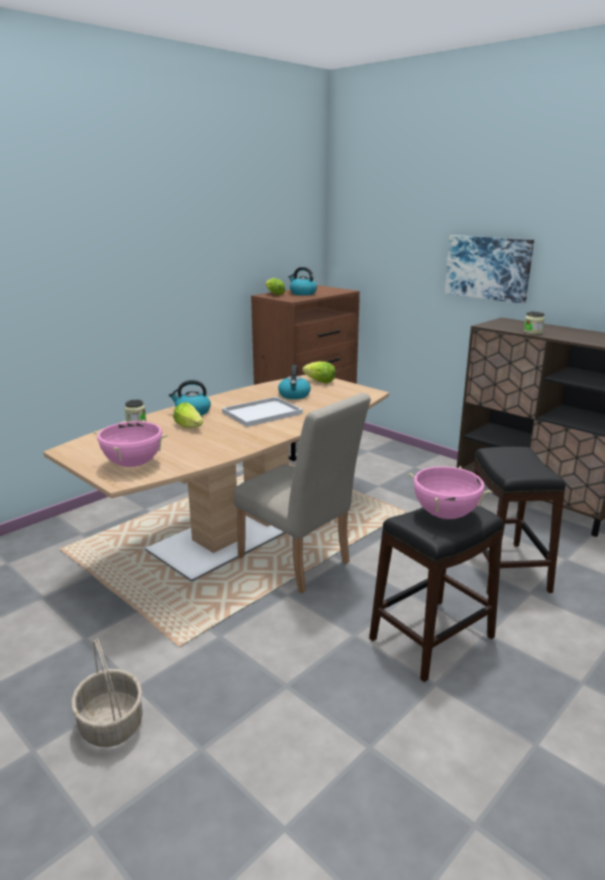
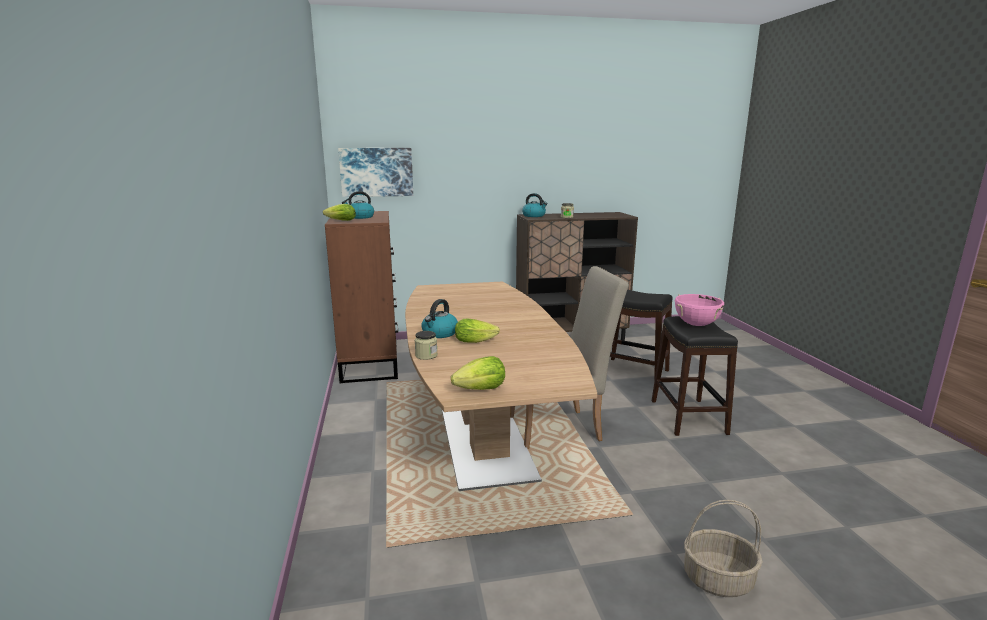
camera: 55 degrees left, 5 degrees down
pink cooking pot [93,420,168,467] -> none
white tray [222,397,303,427] -> none
kettle [278,365,311,399] -> kettle moved to [522,193,548,217]
lettuce [302,361,336,383] -> lettuce moved to [451,356,505,390]
picture [445,235,534,304] -> picture moved to [338,148,413,197]

